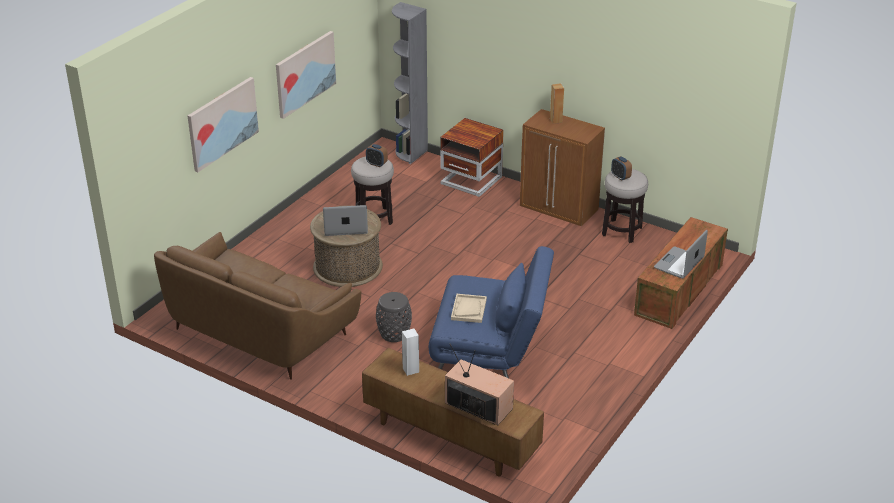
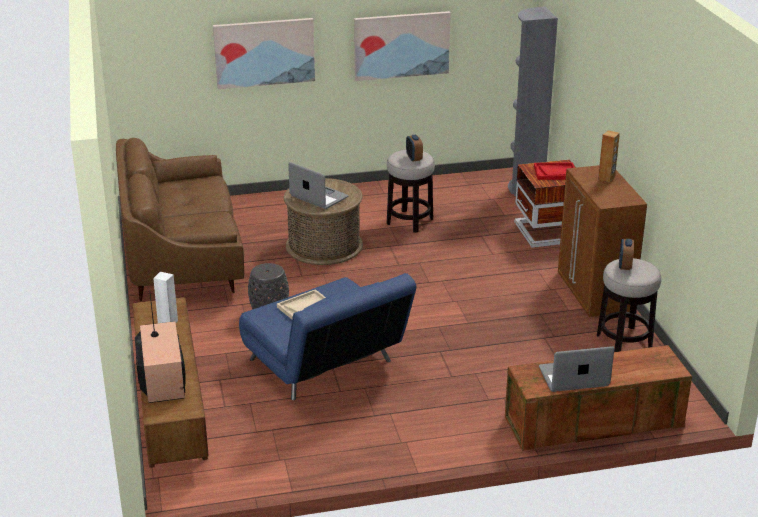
camera: 45 degrees right, 5 degrees down
none -> red tray [534,163,575,180]

